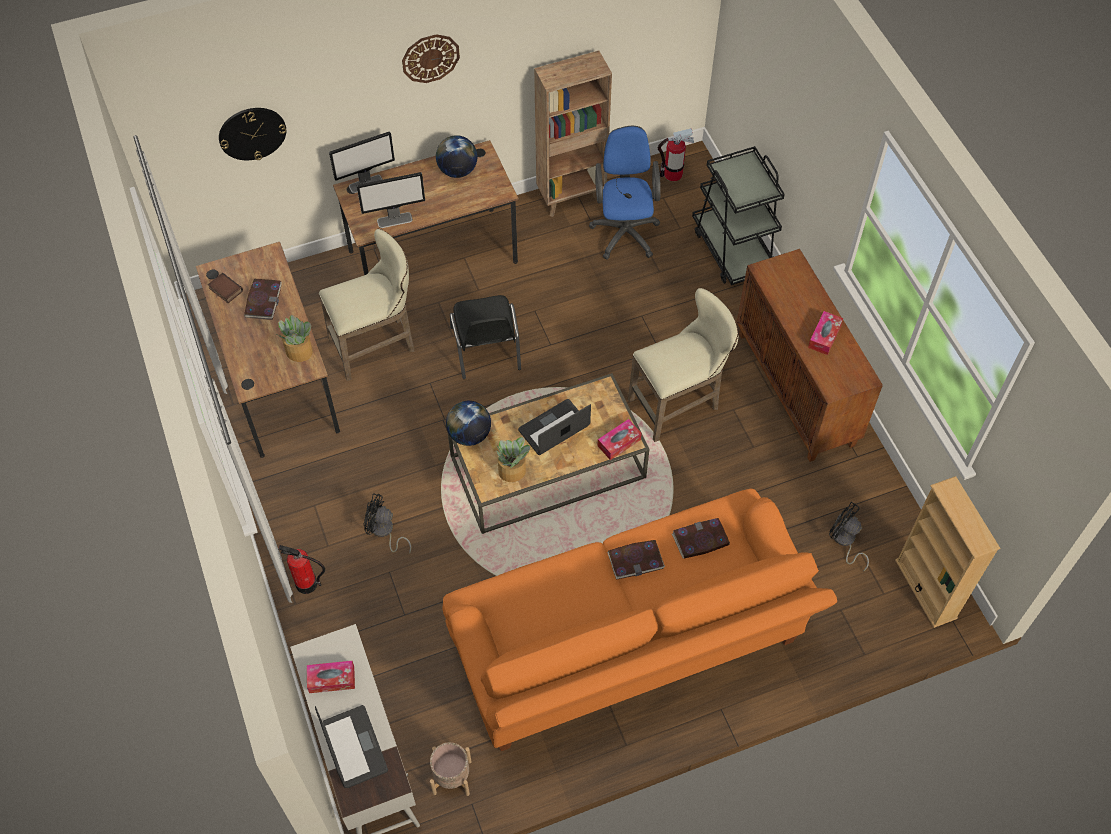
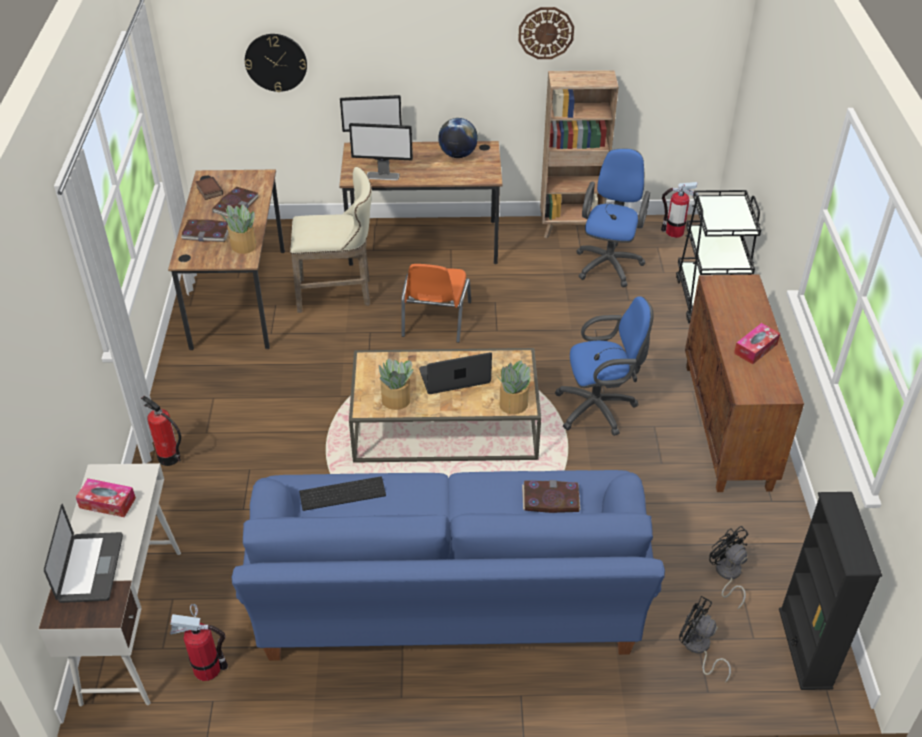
camera: 20 degrees right, 15 degrees down
black fan [363,493,412,554] -> black fan moved to [679,596,731,683]
wall clock [402,34,460,83] -> wall clock moved to [518,7,574,59]
beige planter [430,742,471,796] -> fire extinguisher [170,604,228,681]
orange sofa [443,489,837,751] -> blue sofa [232,470,665,661]
globe [446,401,491,446] -> none
black chair [450,295,521,379] -> orange chair [401,264,471,343]
tissue box [598,419,642,460] -> potted plant [496,361,530,414]
book [607,540,665,580] -> book moved to [181,219,229,242]
beige stool [628,288,738,442] -> blue office chair [555,296,654,436]
beige bookcase [895,476,1000,628] -> black bookcase [779,492,882,690]
none -> keyboard [299,476,386,511]

